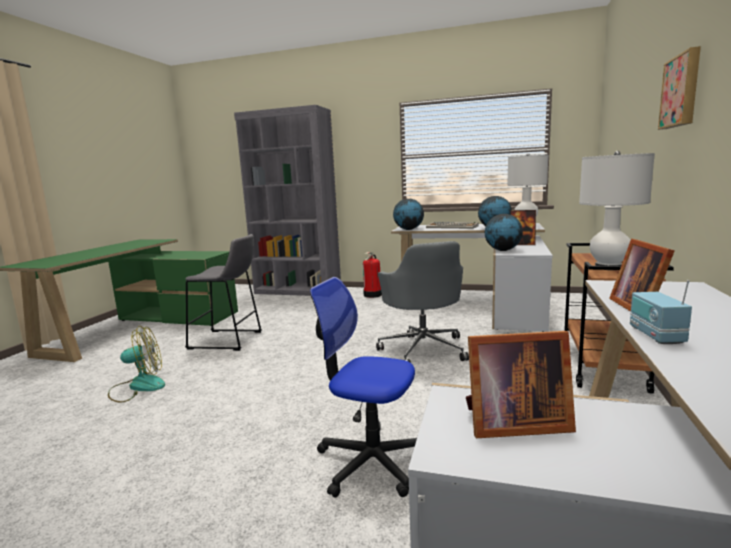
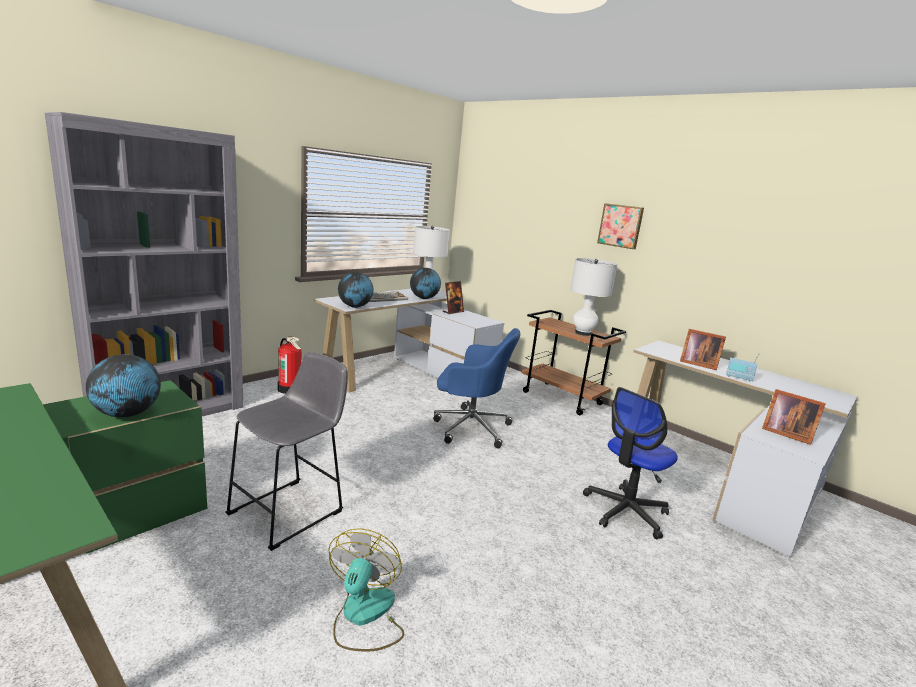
camera: 65 degrees left, 5 degrees up
grey office chair [376,241,469,363] -> blue office chair [433,328,520,448]
picture frame [466,331,576,438] -> picture frame turned 105 degrees clockwise [762,389,826,445]
globe [485,214,523,251] -> globe moved to [86,354,161,417]

